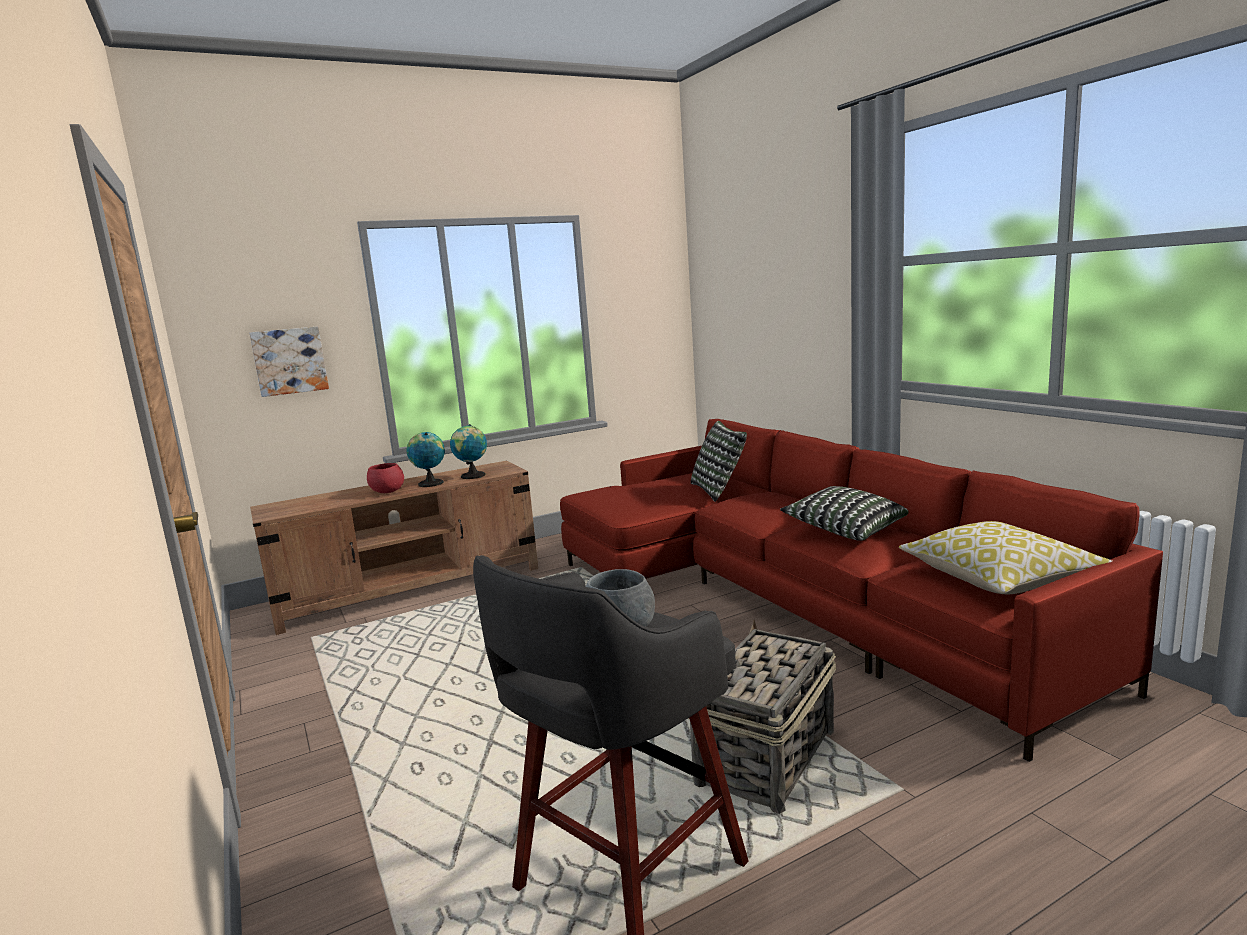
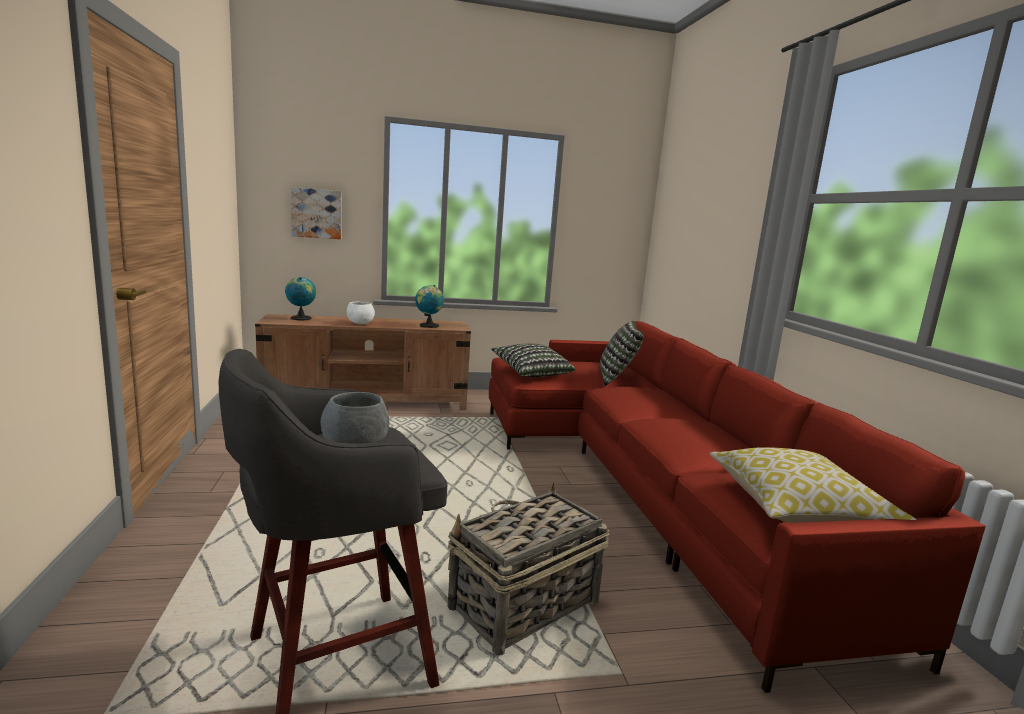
camera: 15 degrees right, 0 degrees up
red bowl [367,463,404,493] -> white bowl [347,302,375,324]
globe [407,432,445,487] -> globe moved to [285,277,316,320]
pillow [780,486,909,541] -> pillow moved to [491,344,575,377]

